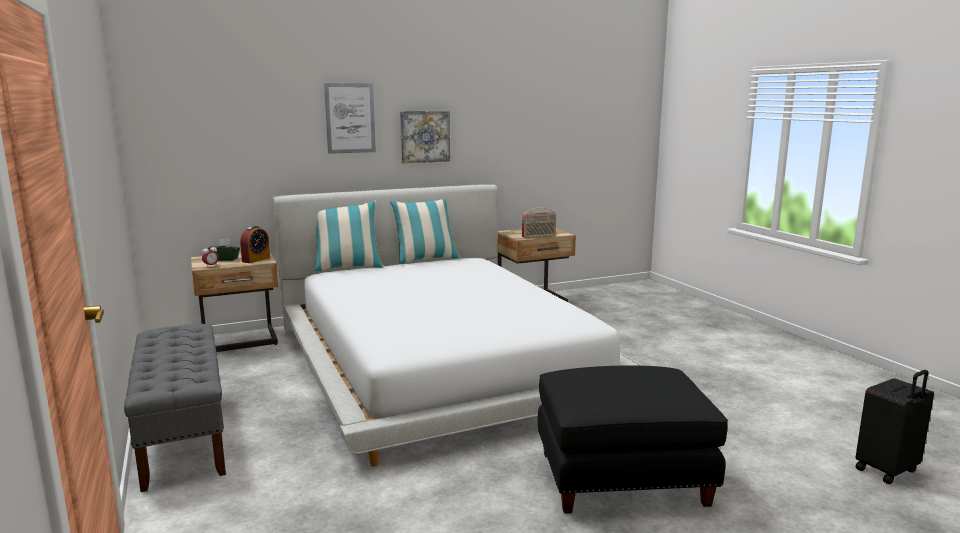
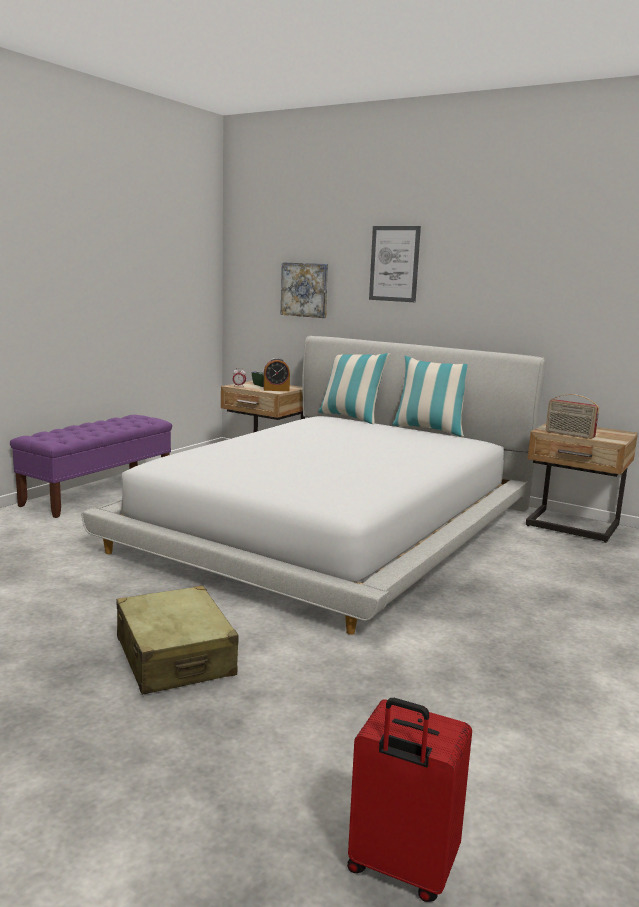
camera: 55 degrees right, 0 degrees up
grey bench [124,324,226,492] -> purple bench [10,415,172,518]
picture [400,111,450,163] -> picture moved to [281,262,328,318]
black ottoman [538,365,728,514] -> beige suitcase [116,586,239,695]
black suitcase [855,370,934,484] -> red suitcase [347,698,472,902]

